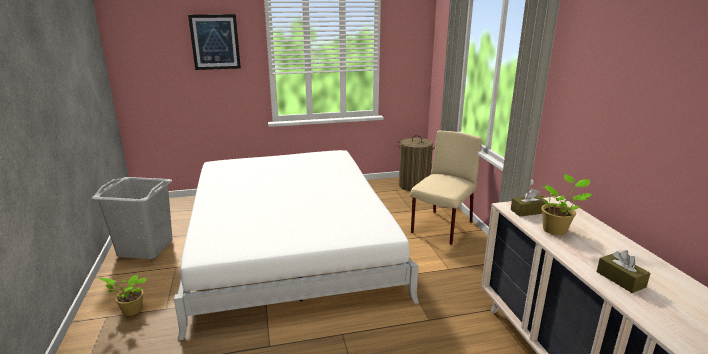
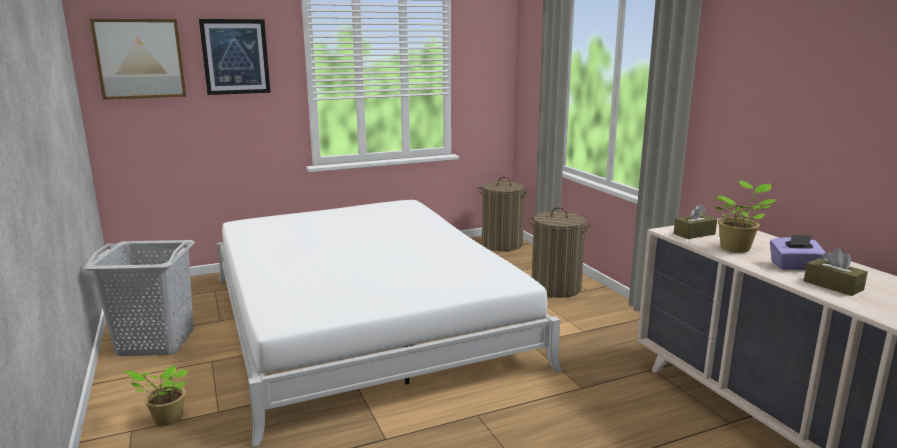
camera: 10 degrees left, 5 degrees down
beige chair [410,131,482,245] -> laundry basket [528,207,592,298]
none -> picture [90,19,186,100]
none -> purple tissue box [770,234,825,270]

